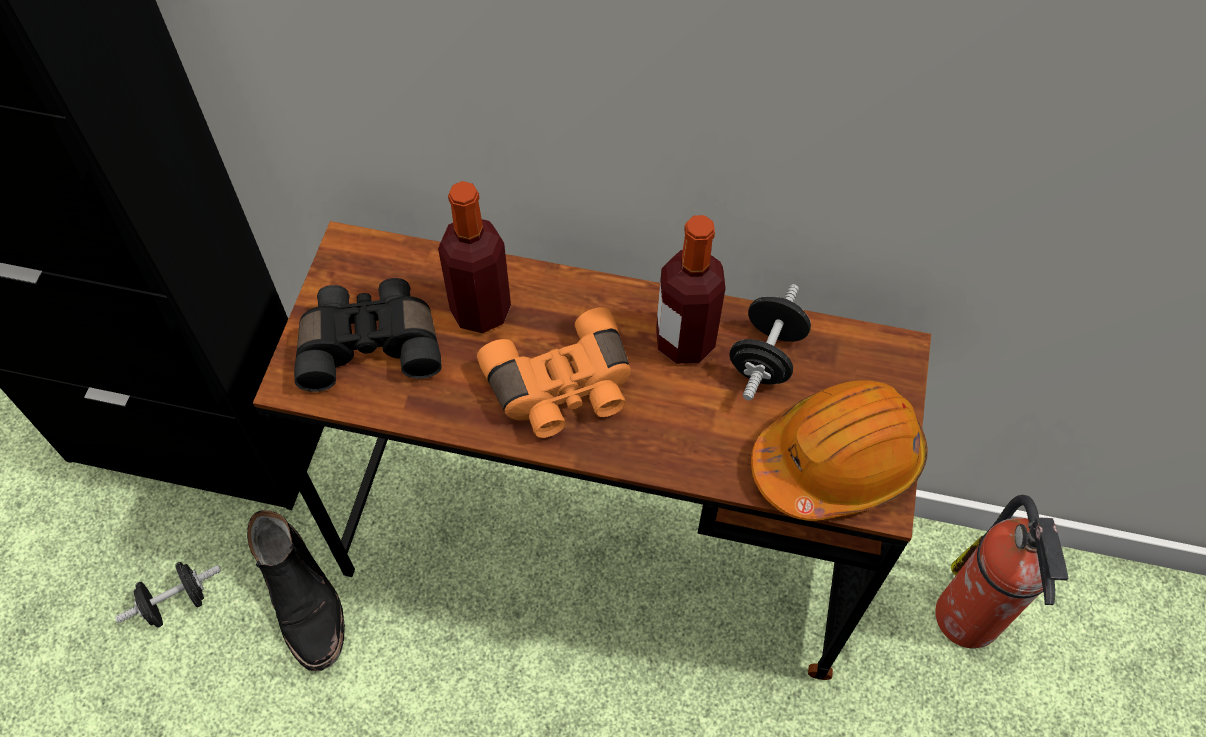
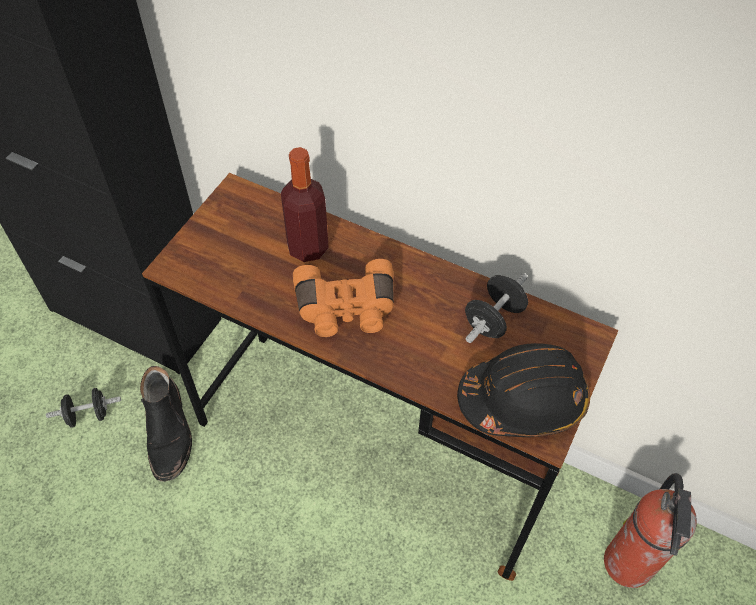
camera: 15 degrees right, 5 degrees down
black binoculars [294,278,442,392] -> none
bottle [656,215,726,364] -> none
orange hard hat [751,380,928,521] -> black hard hat [457,343,590,437]

